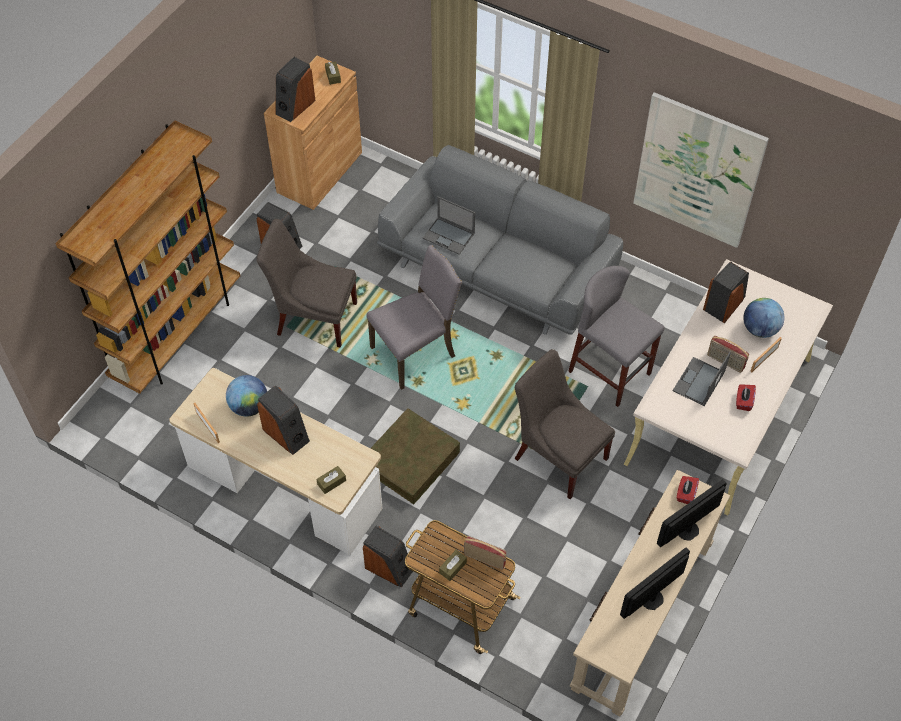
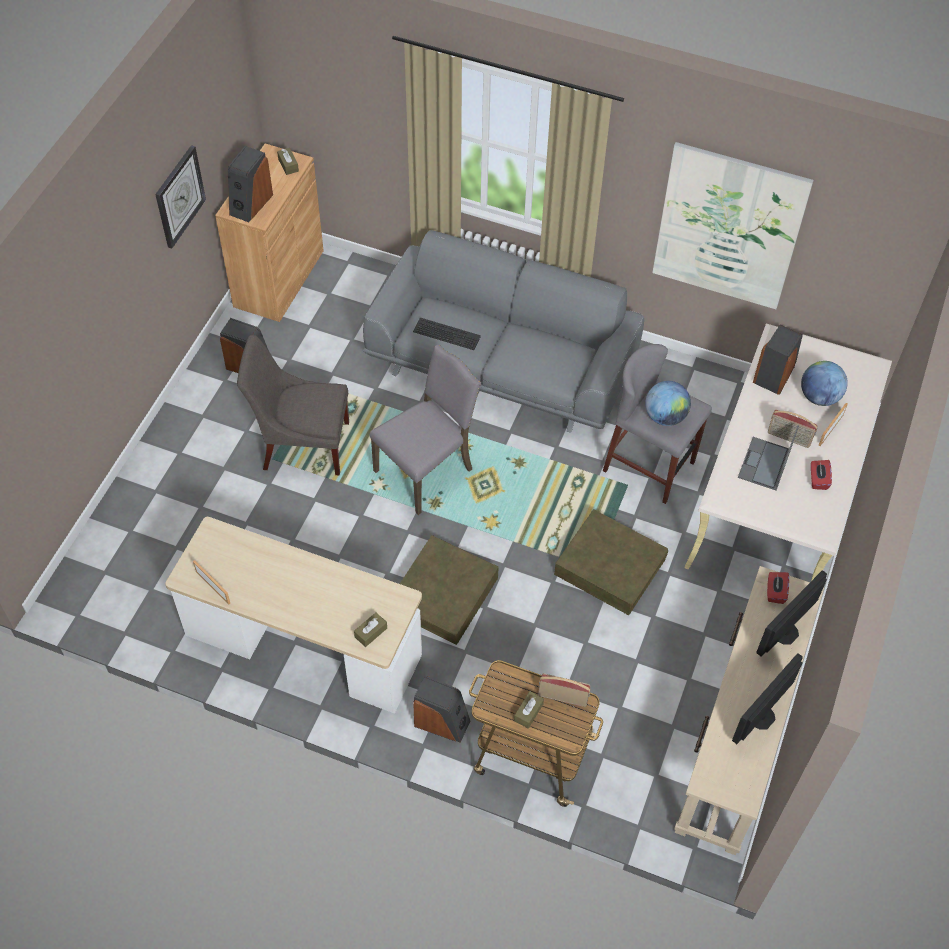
camera: 10 degrees left, 0 degrees up
brown bookcase [55,120,240,394] -> none
globe [226,375,267,417] -> globe moved to [645,381,691,426]
speaker [257,385,310,455] -> none
laptop [423,196,475,255] -> keyboard [413,318,481,350]
grey chair [515,349,615,499] -> brown storage box [554,509,668,615]
none -> wall clock [155,145,206,249]

